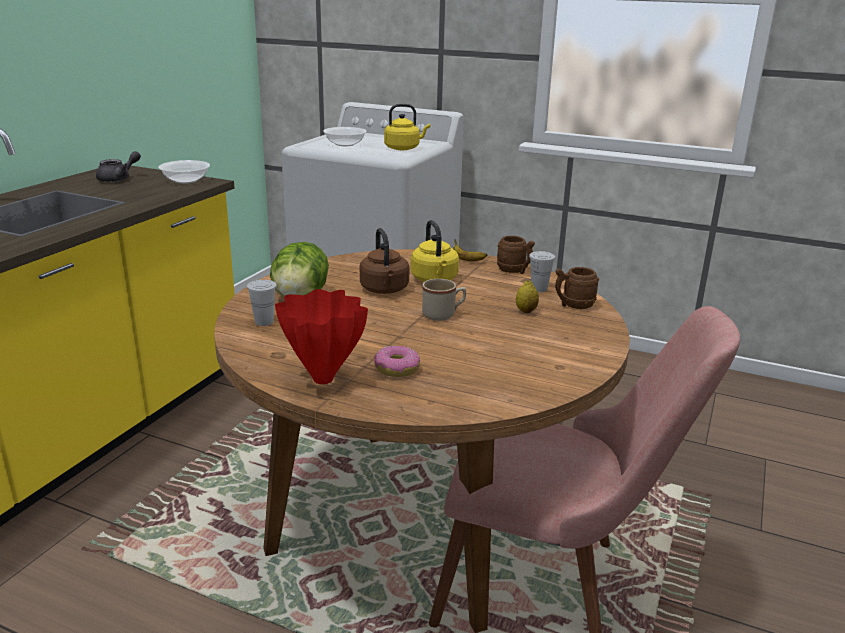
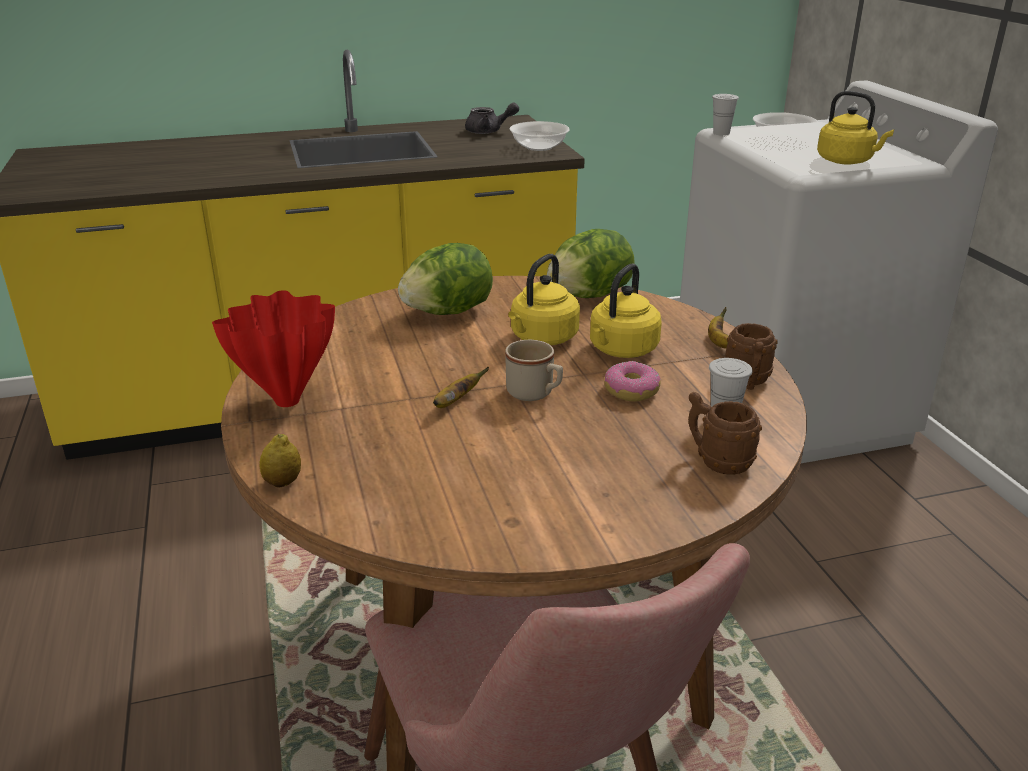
camera: 50 degrees right, 5 degrees up
white cup [247,280,277,326] -> white cup moved to [712,94,739,136]
brown kettle [360,228,409,294] -> yellow kettle [508,254,580,345]
donut [374,346,420,377] -> donut moved to [604,361,661,401]
lemon [516,280,539,313] -> lemon moved to [259,434,301,487]
none -> banana [433,367,489,408]
none -> lettuce [547,229,635,298]

